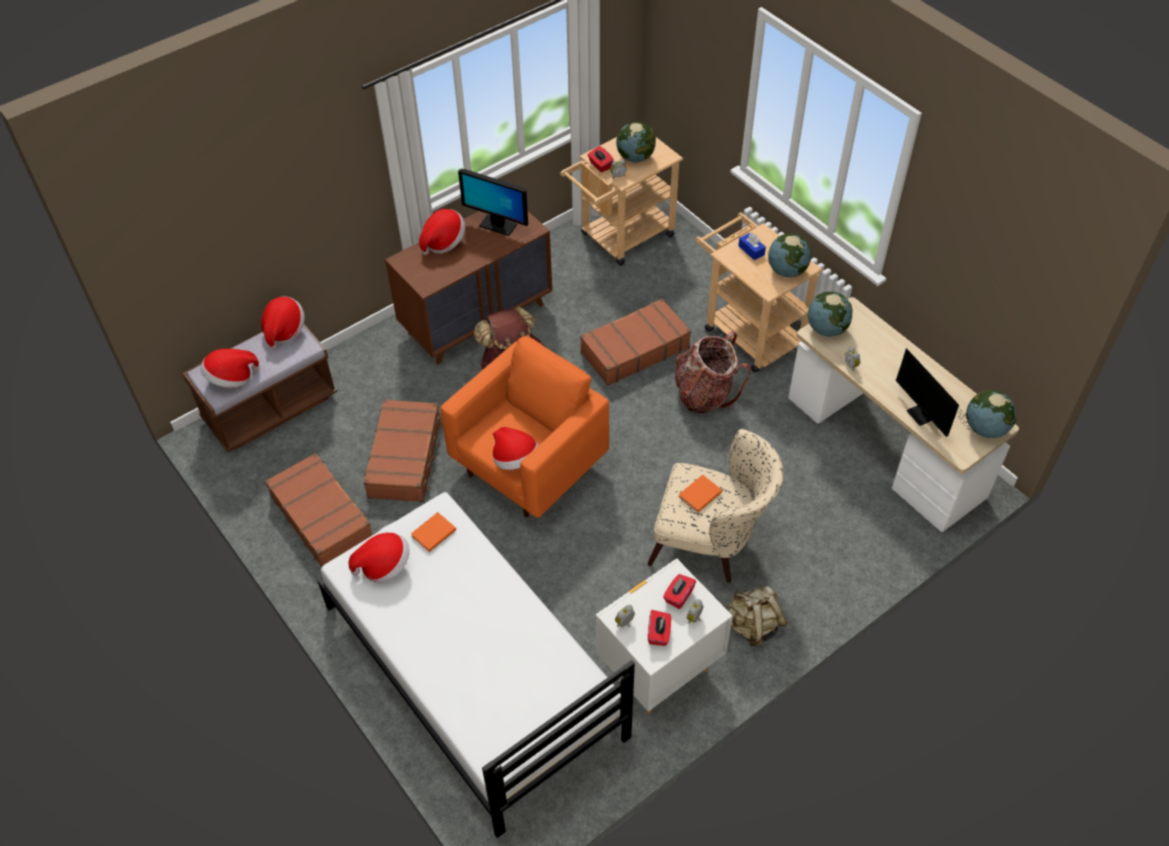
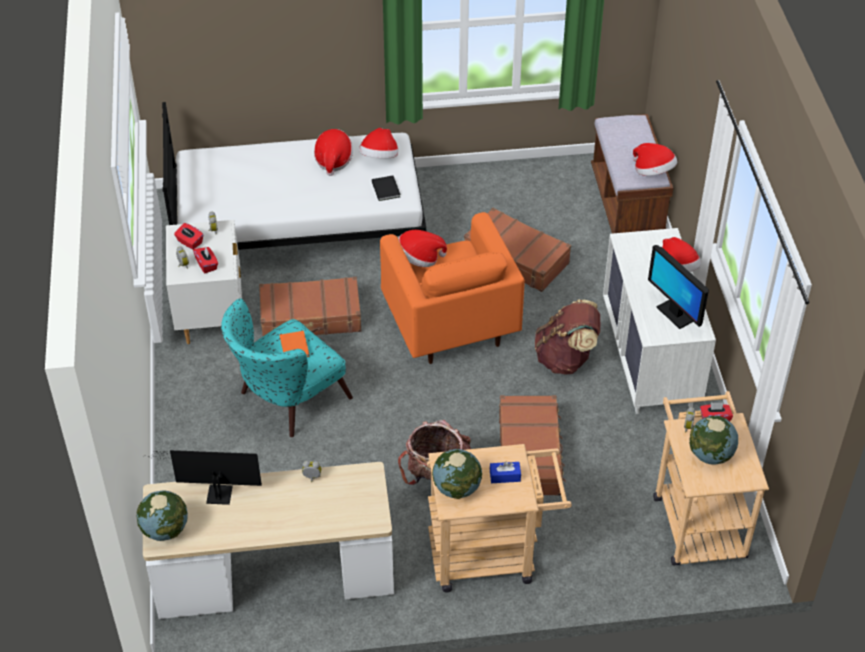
camera: 120 degrees right, 5 degrees down
hat [201,349,260,388] -> hat moved to [314,129,353,176]
brown suitcase [265,453,372,568] -> brown suitcase moved to [259,277,361,337]
brown dresser [385,211,552,364] -> white dresser [603,228,716,414]
orange book [411,512,456,552] -> black book [372,176,401,201]
monitor [458,169,528,236] -> monitor turned 90 degrees counterclockwise [648,245,709,329]
beige armchair [647,429,784,583] -> turquoise armchair [221,298,353,437]
beige backpack [726,586,788,646] -> none
globe [807,292,853,337] -> none

